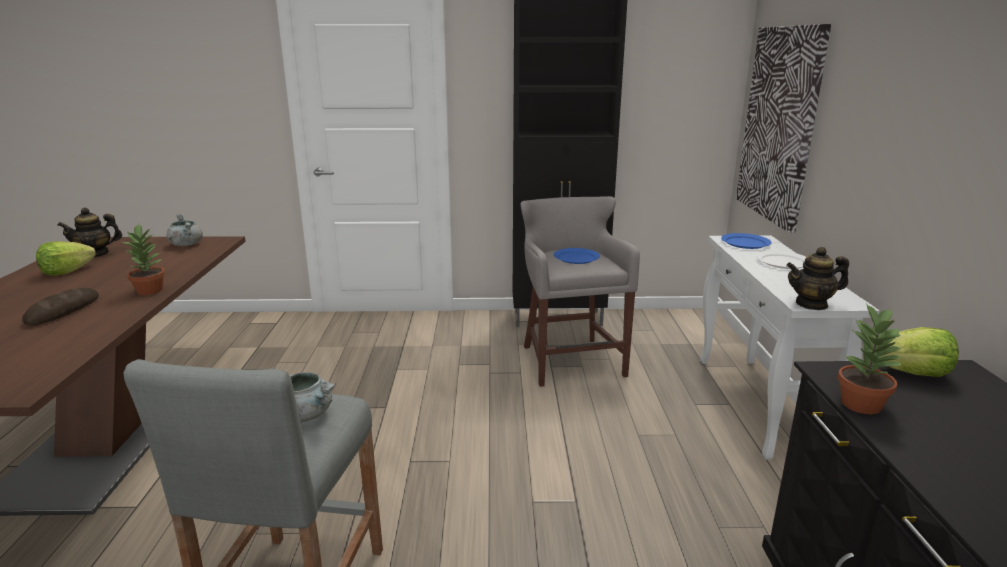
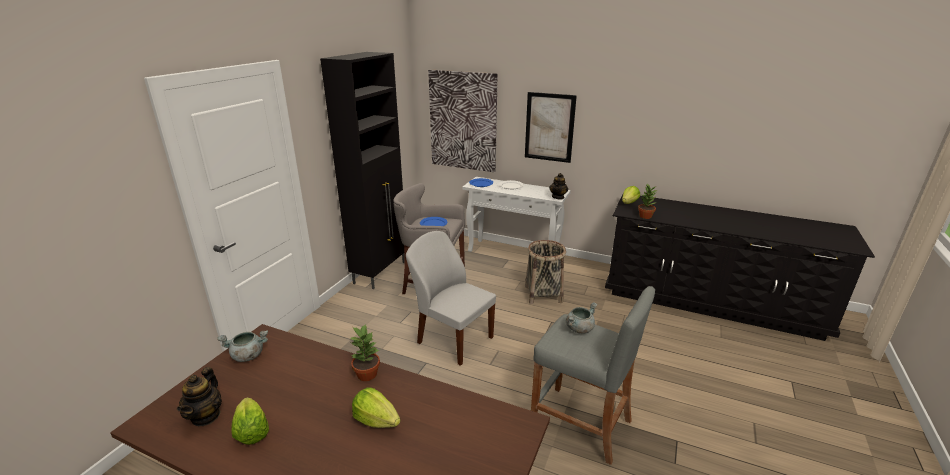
camera: 65 degrees left, 5 degrees up
bread [22,288,99,325] -> lettuce [352,388,400,428]
none -> white chair [406,231,496,366]
none -> picture [525,92,577,163]
none -> basket [525,240,566,304]

